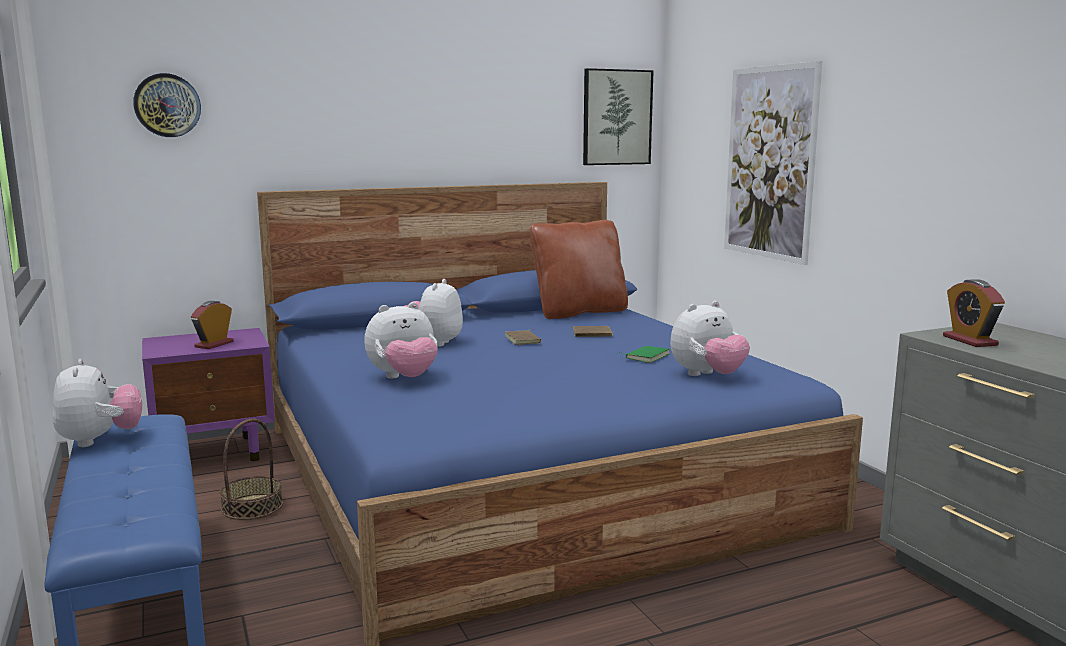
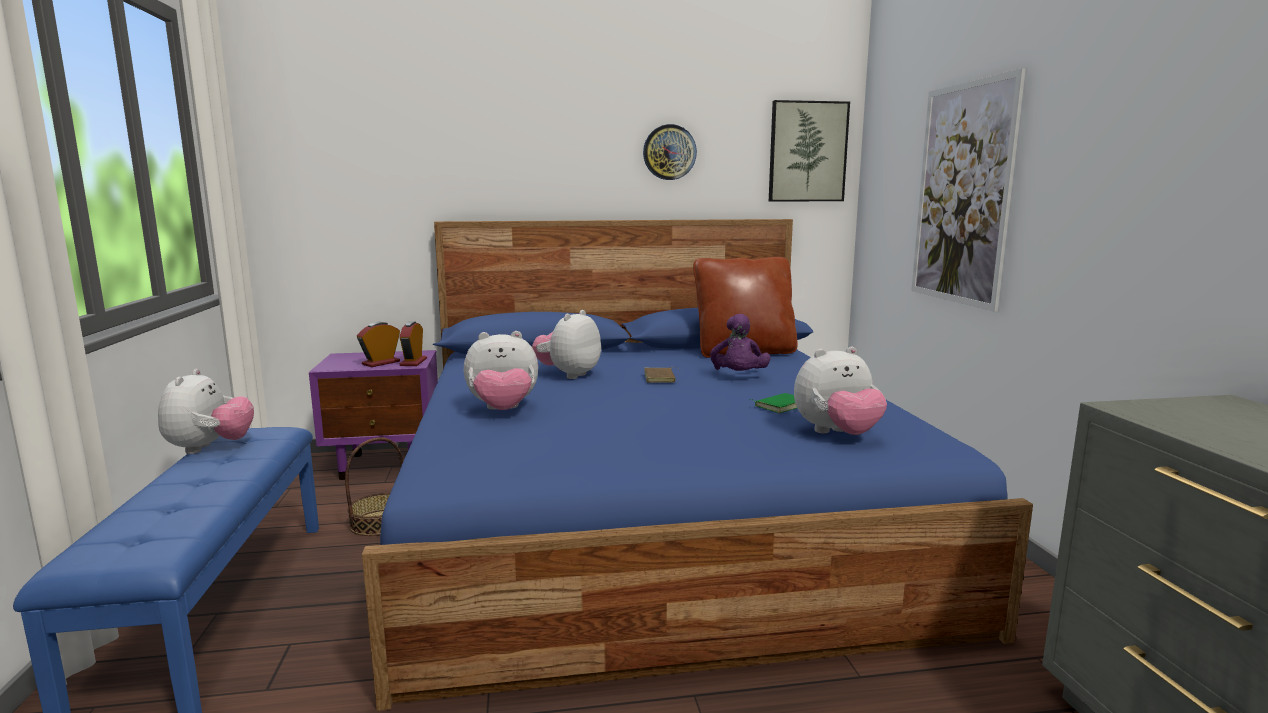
camera: 15 degrees right, 0 degrees up
wall clock [133,73,201,137] -> wall clock moved to [643,124,697,180]
brown book [573,326,614,337] -> purple plush toy [710,314,771,371]
alarm clock [943,279,1005,347] -> alarm clock moved to [400,321,427,366]

